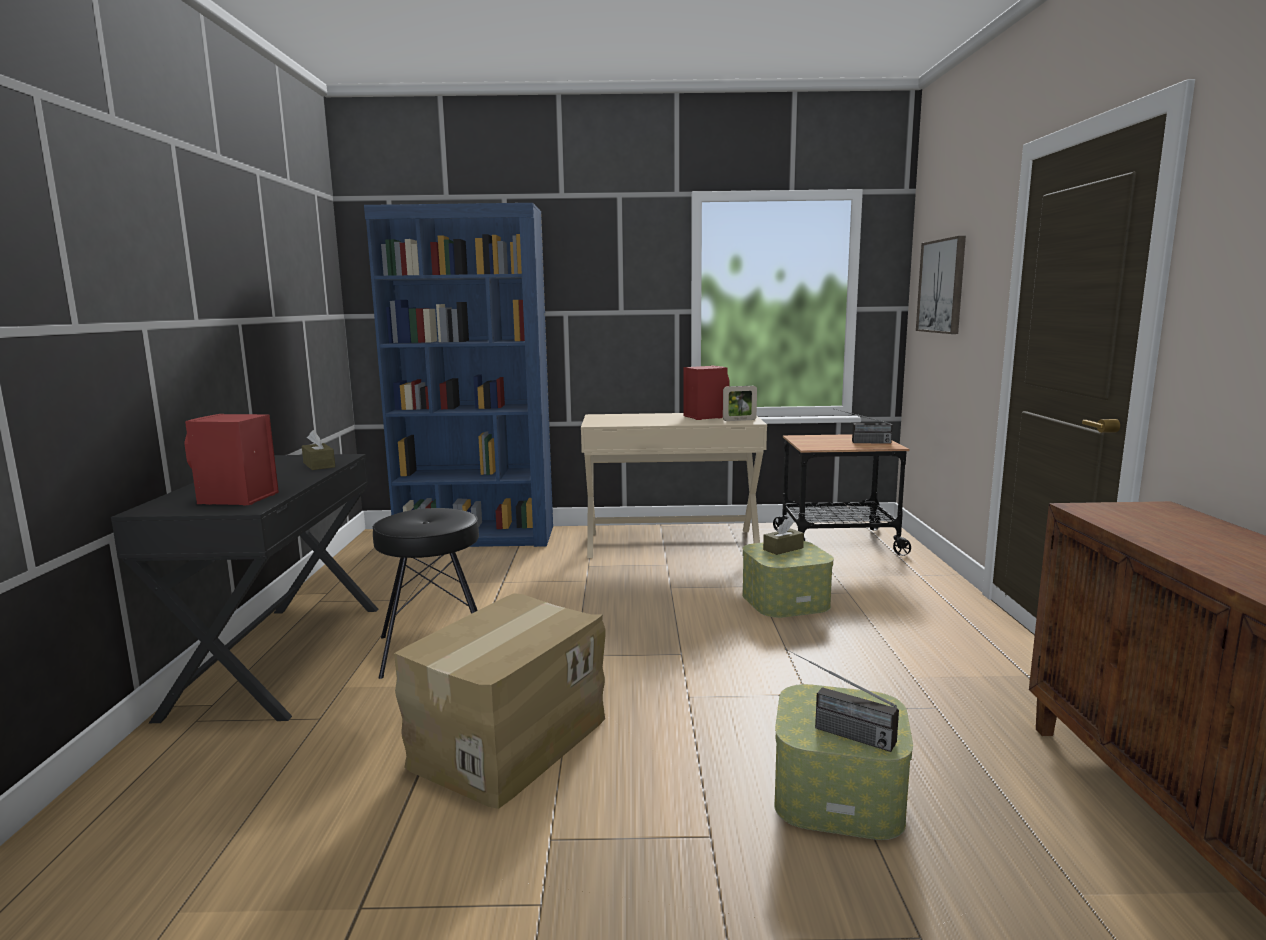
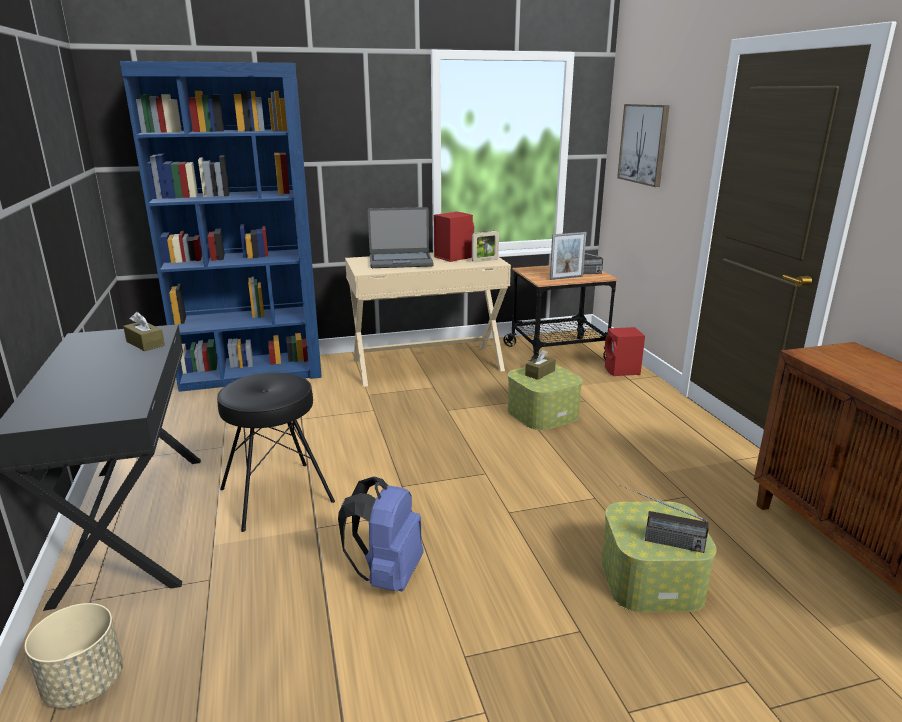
camera: 15 degrees left, 10 degrees up
red speaker [184,414,279,505] -> red speaker moved to [605,327,645,376]
cardboard box [394,593,606,809] -> blue backpack [338,476,424,591]
none -> beige planter [25,603,123,708]
none -> laptop [368,207,434,268]
none -> picture frame [550,232,587,280]

